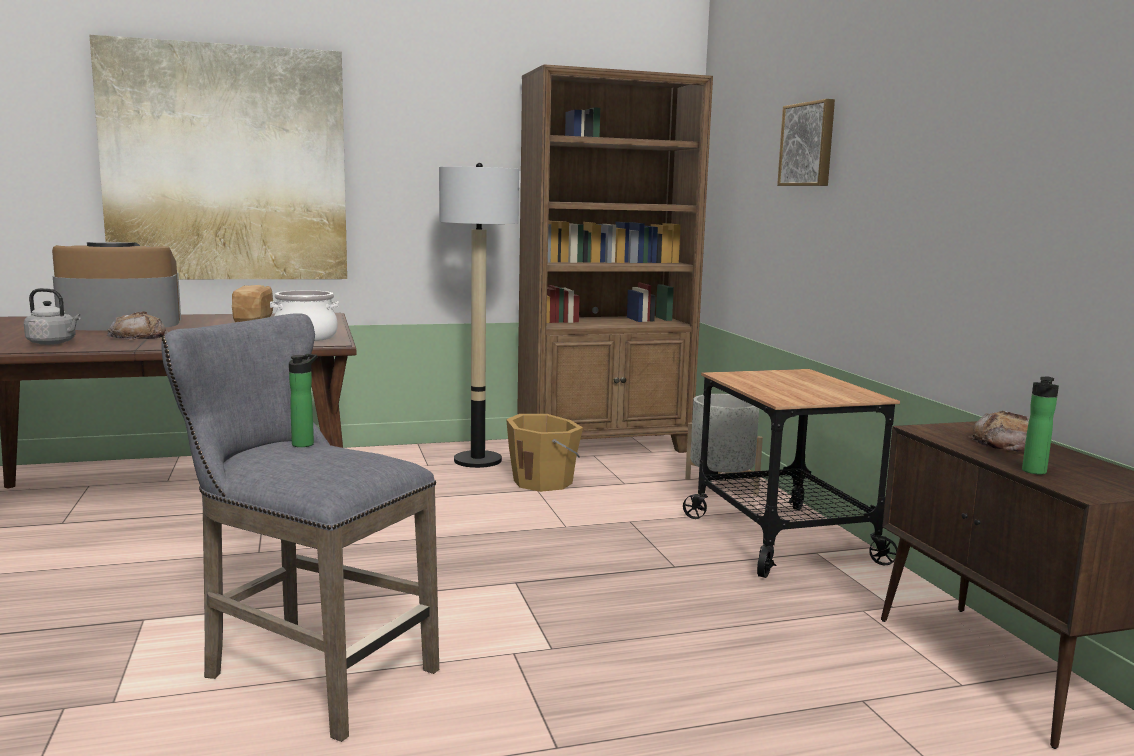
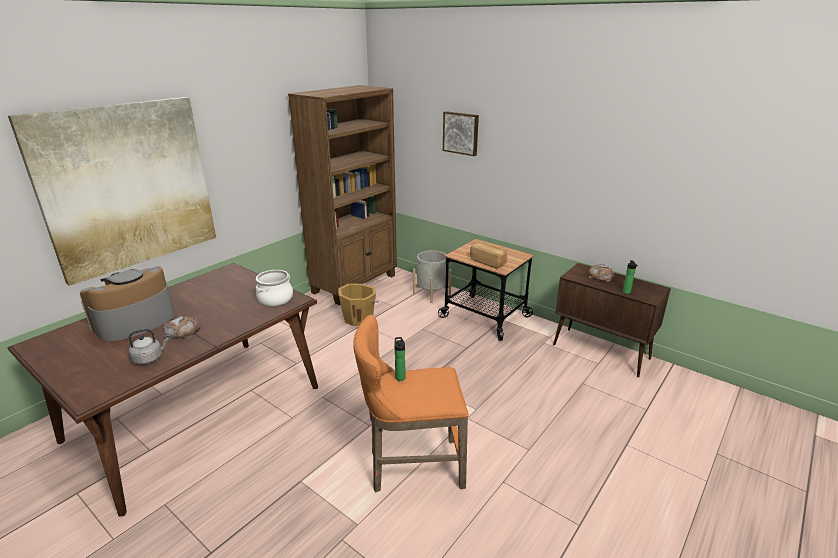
camera: 35 degrees left, 15 degrees up
grey stool [162,313,439,742] -> orange stool [353,315,469,492]
bread [232,285,273,322] -> bread moved to [470,242,507,269]
floor lamp [439,163,519,468] -> none

